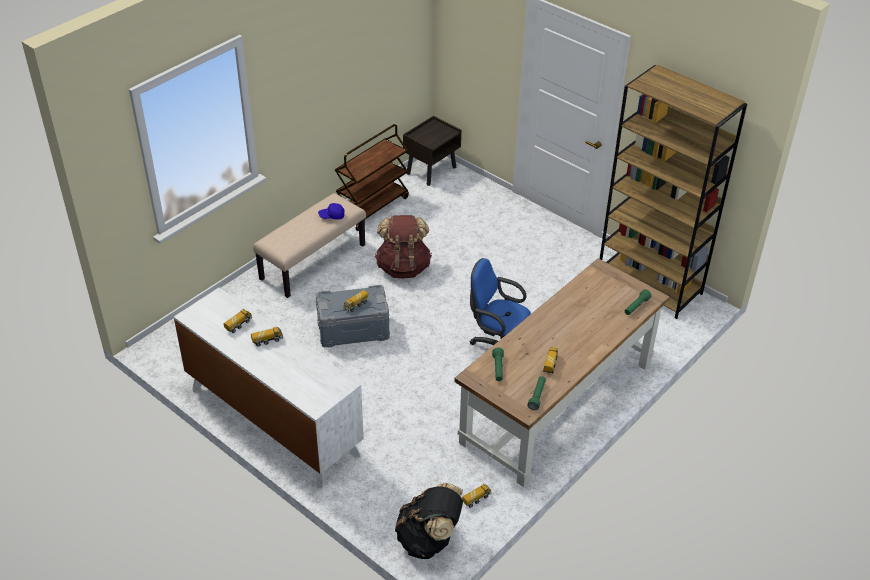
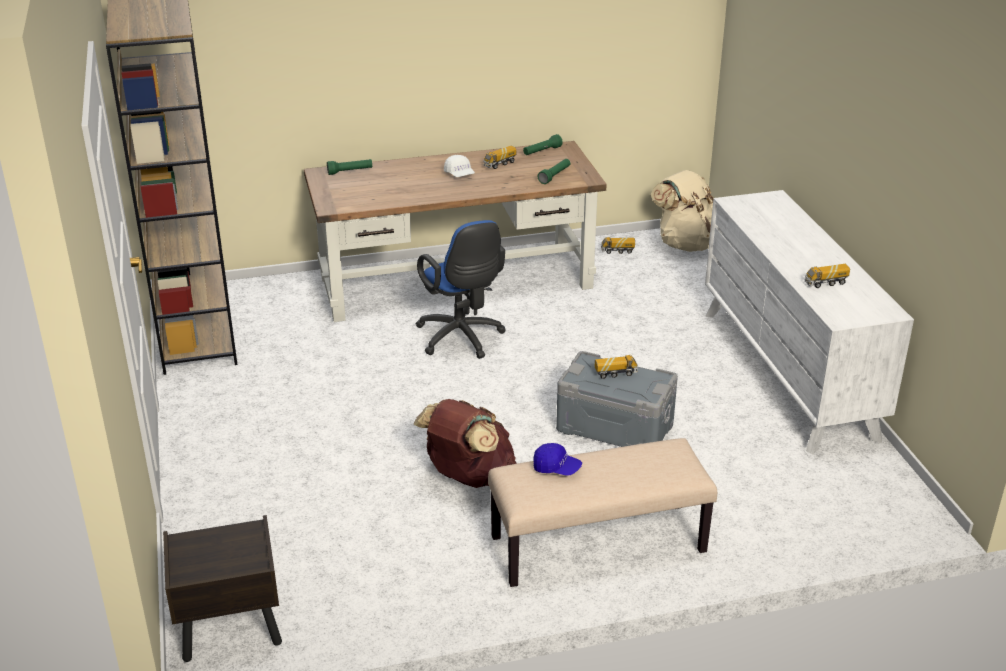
camera: 145 degrees left, 10 degrees down
toy truck [251,327,283,347] -> none
brown cart [335,124,409,231] -> none
black backpack [395,483,463,559] -> beige backpack [651,170,714,252]
none -> white cap [444,155,475,177]

